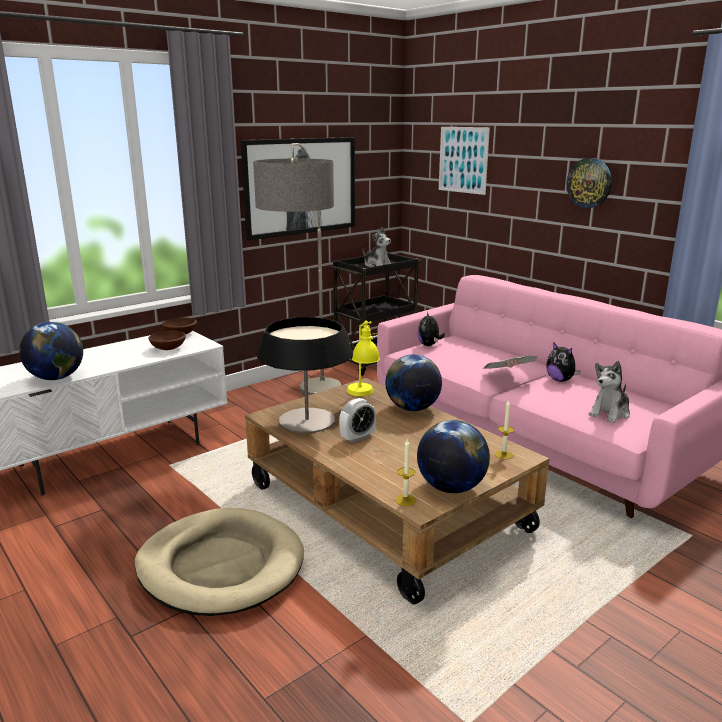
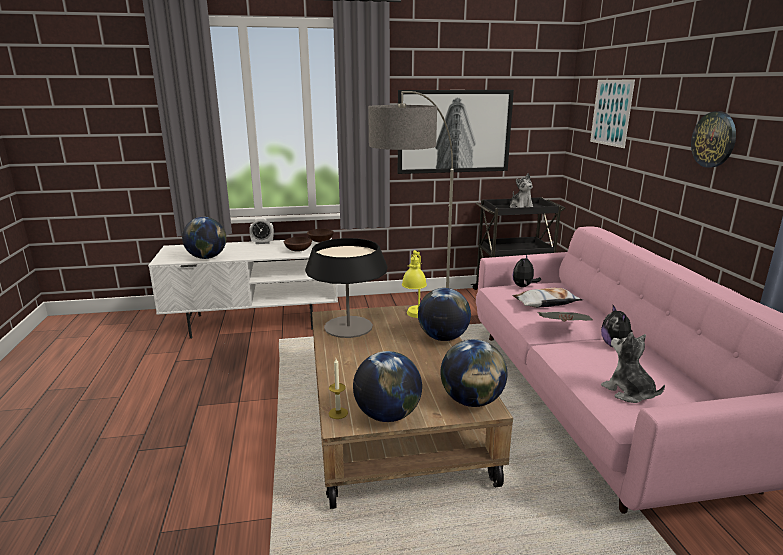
camera: 30 degrees right, 0 degrees up
beige dog bed [135,508,304,616] -> none
alarm clock [339,398,376,443] -> alarm clock moved to [249,218,274,244]
candle [494,399,514,460] -> globe [441,339,507,407]
plush toy [589,361,630,423] -> plush toy turned 75 degrees clockwise [601,332,665,403]
none -> pillow [512,288,583,308]

